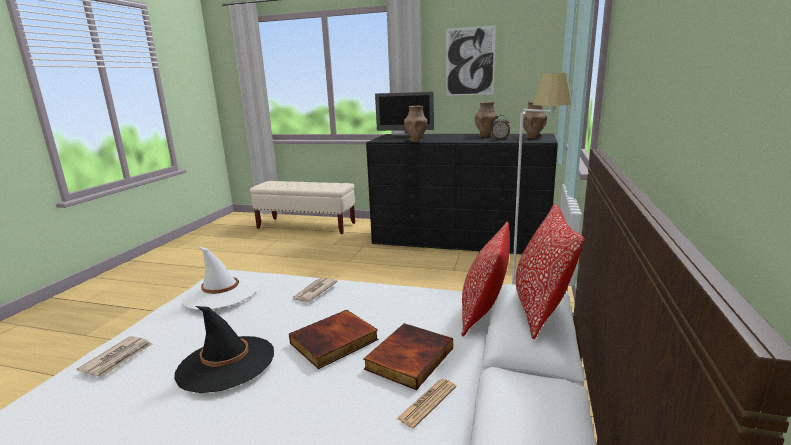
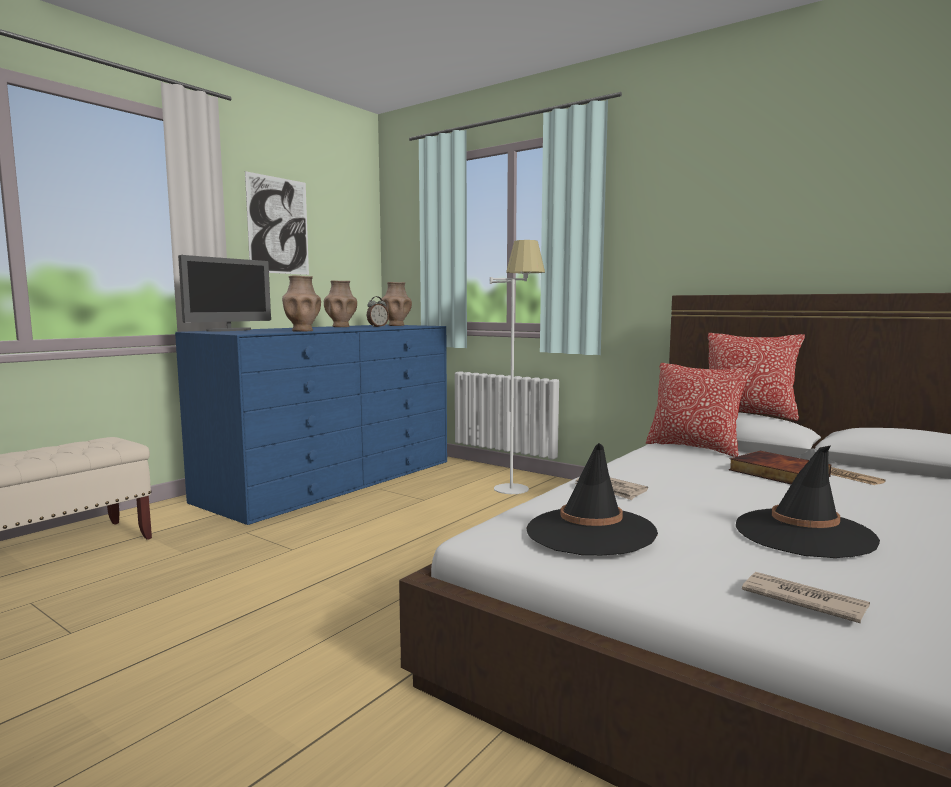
camera: 70 degrees left, 10 degrees down
white hat [182,246,258,310] -> black hat [527,443,658,556]
book [289,310,379,369] -> none
black dresser [366,134,558,254] -> blue dresser [175,325,447,525]

